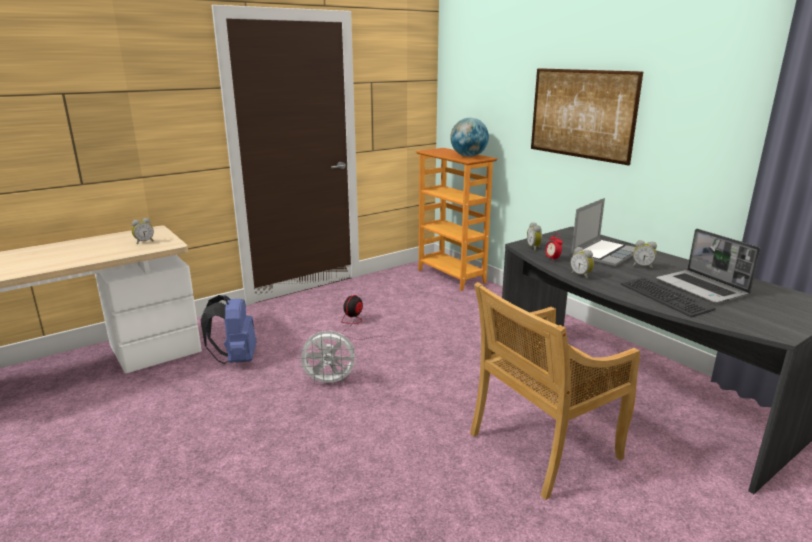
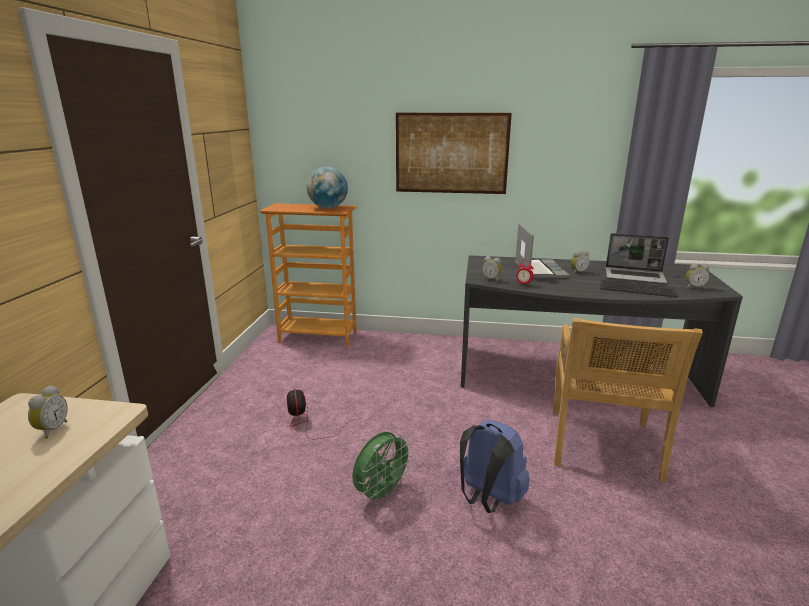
camera: 45 degrees left, 0 degrees up
blue backpack [201,295,257,364] -> blue backpack moved to [460,420,529,513]
white fan [297,331,358,387] -> green fan [352,432,413,505]
alarm clock [570,247,594,279] -> alarm clock moved to [686,264,710,289]

